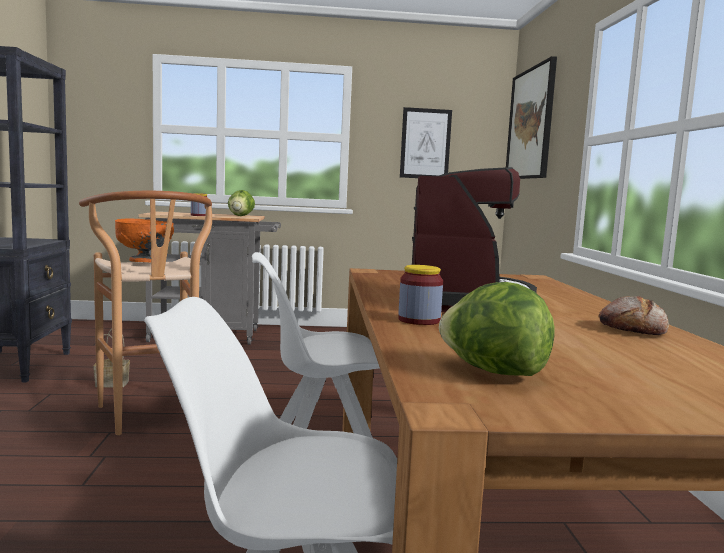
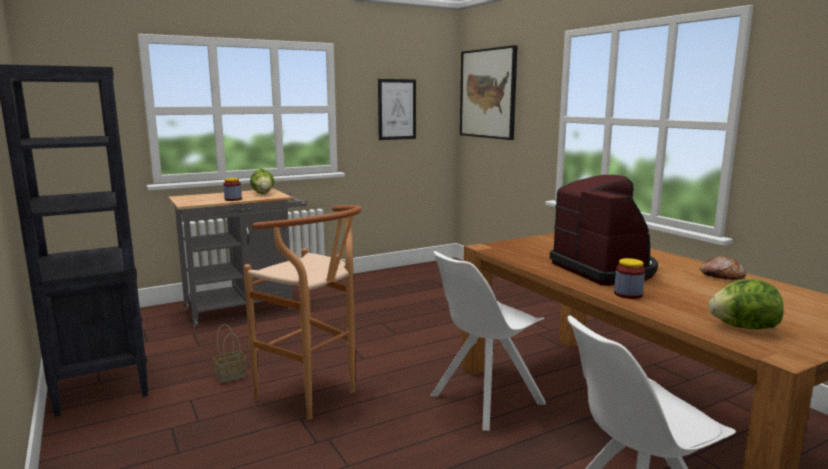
camera: 25 degrees left, 5 degrees up
orange bowl [115,219,174,262] -> none

